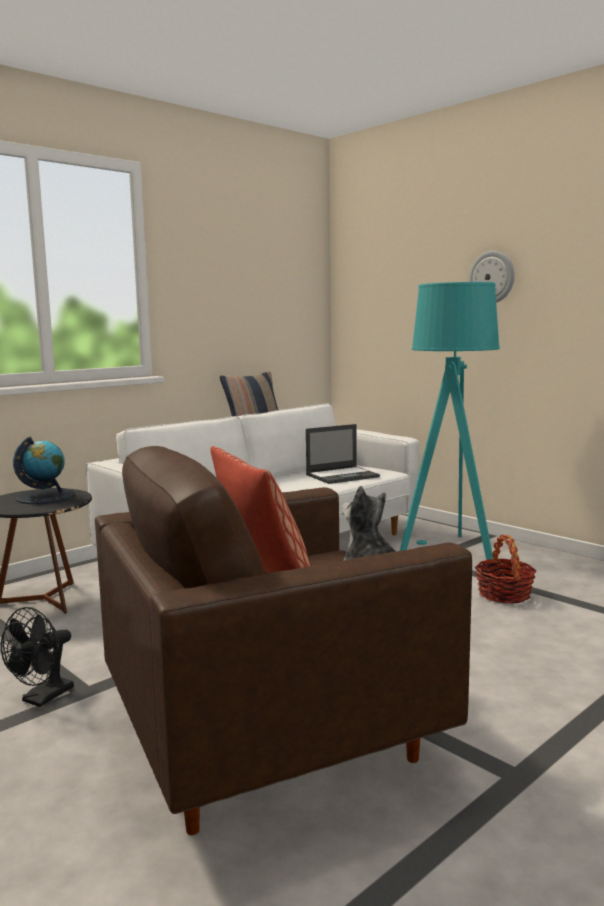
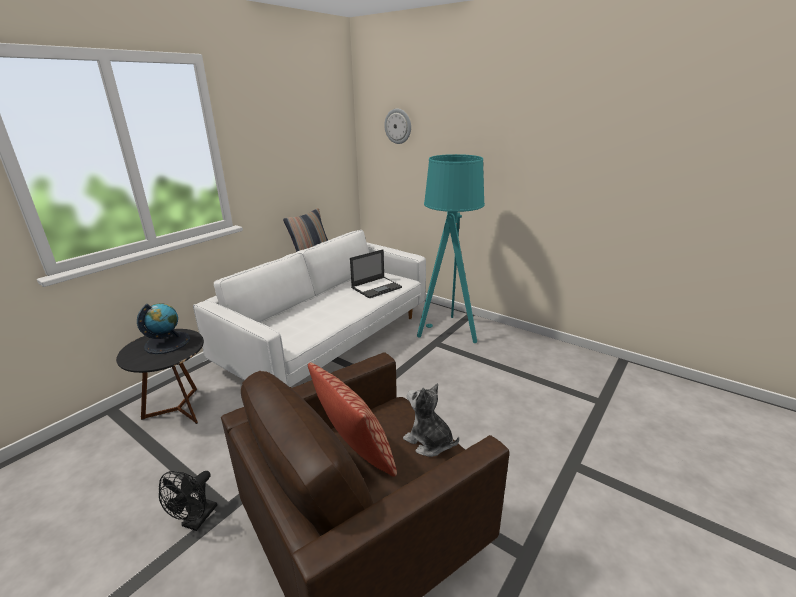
camera: 10 degrees left, 15 degrees up
wall clock [469,251,515,303] -> wall clock moved to [384,109,411,144]
basket [475,535,536,604] -> none

